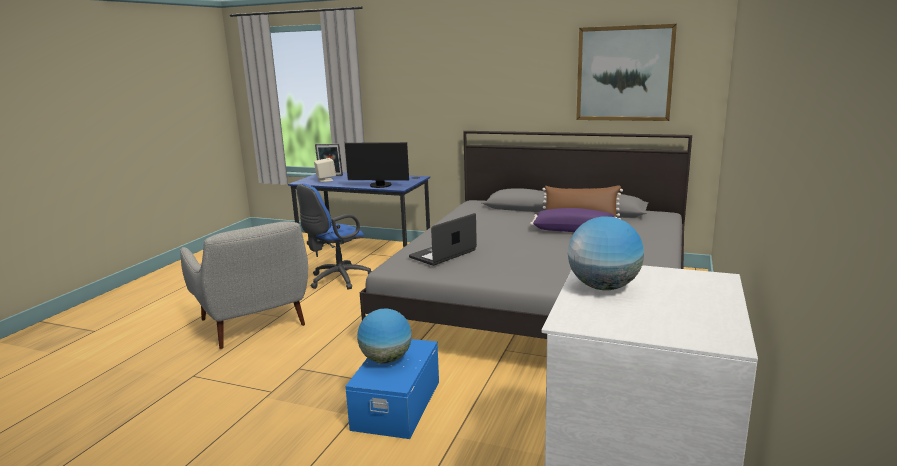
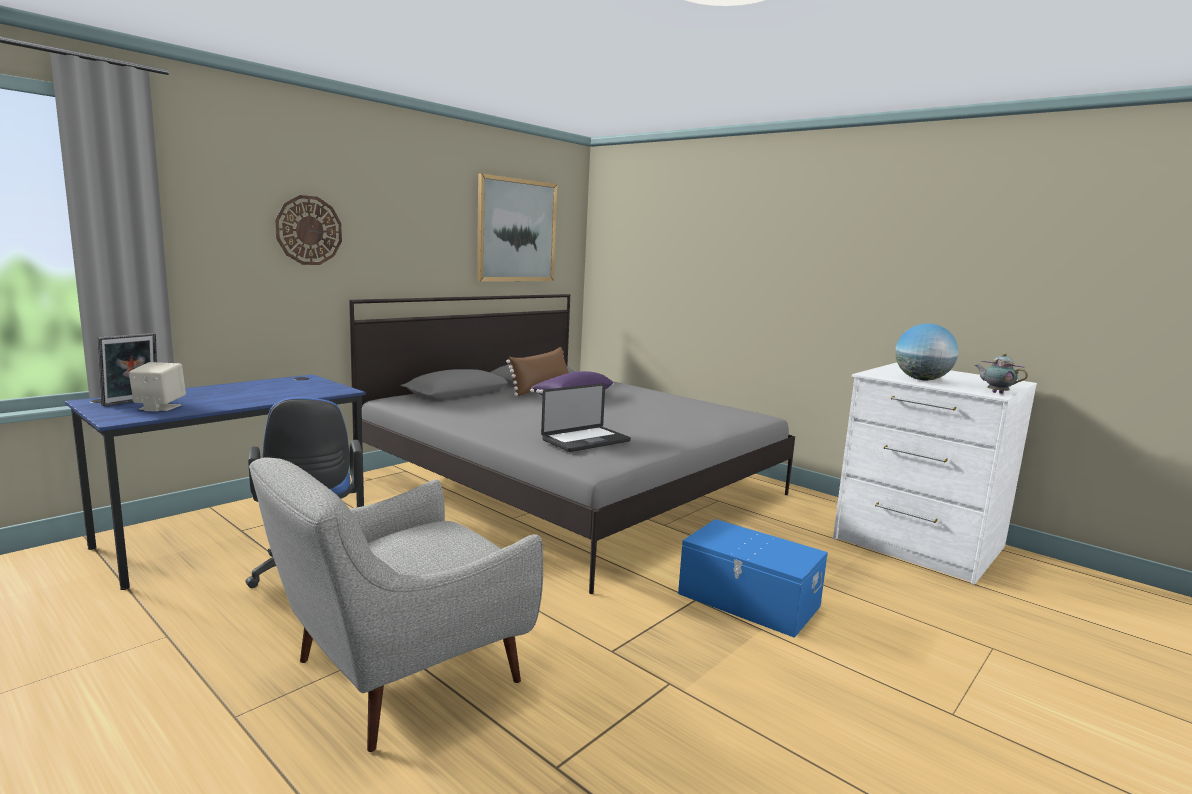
camera: 70 degrees left, 5 degrees down
grey armchair [180,221,308,349] -> grey armchair turned 150 degrees clockwise [249,457,543,752]
monitor [345,142,409,188] -> none
globe [357,309,412,363] -> none
laptop [409,213,477,266] -> laptop turned 105 degrees counterclockwise [541,383,631,452]
none -> wall clock [275,195,342,265]
none -> teapot [975,353,1028,394]

